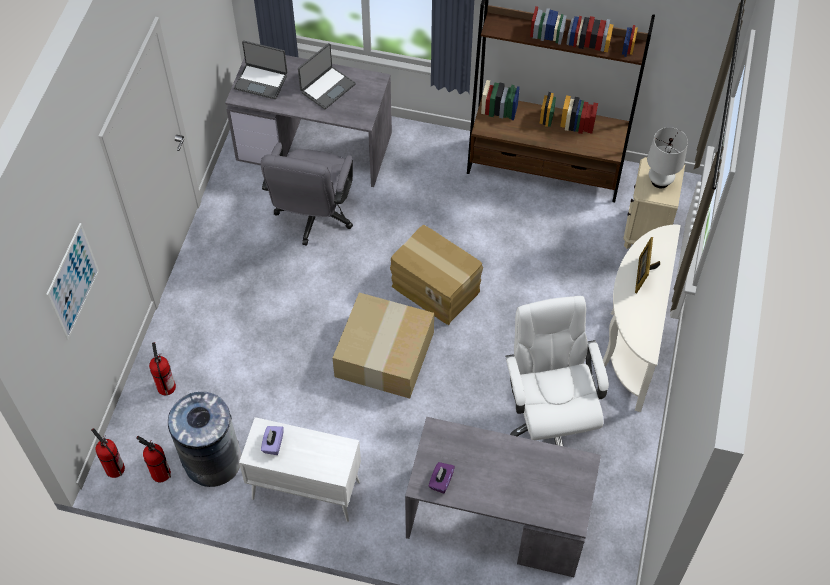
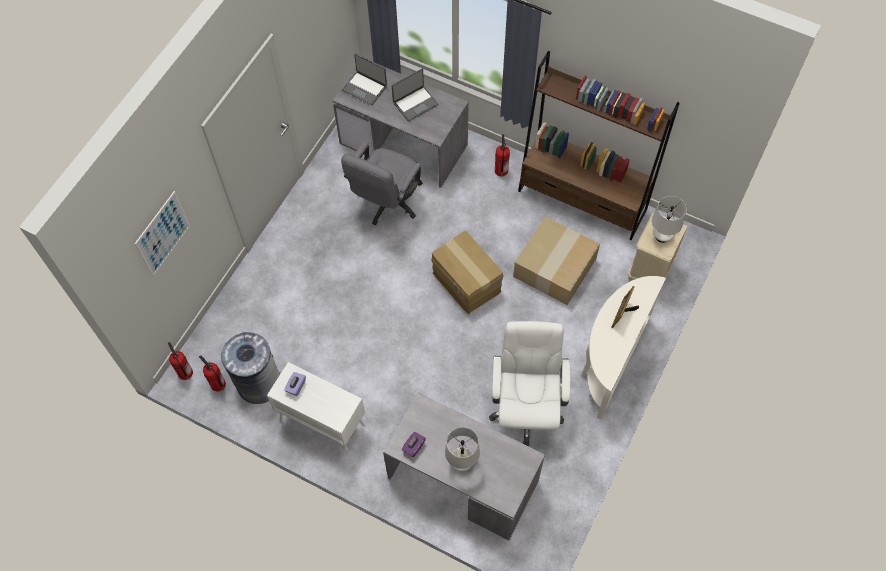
camera: 15 degrees right, 5 degrees up
fire extinguisher [149,342,176,396] -> fire extinguisher moved to [495,134,510,176]
cardboard box [333,293,434,398] -> cardboard box moved to [513,216,600,305]
none -> white table lamp [445,427,480,471]

